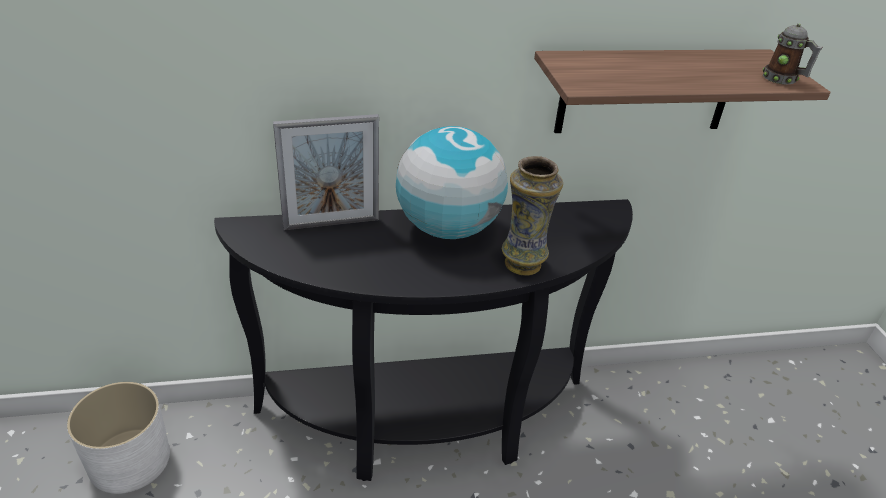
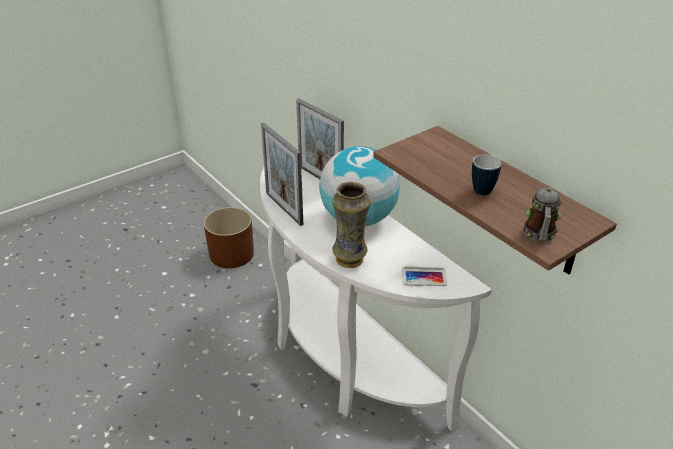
camera: 65 degrees right, 0 degrees up
white planter [67,382,170,494] -> brown planter [204,207,254,268]
black console table [214,199,633,481] -> white console table [260,168,492,431]
none -> picture frame [261,123,303,226]
none -> phone [402,267,447,286]
none -> mug [472,154,502,195]

